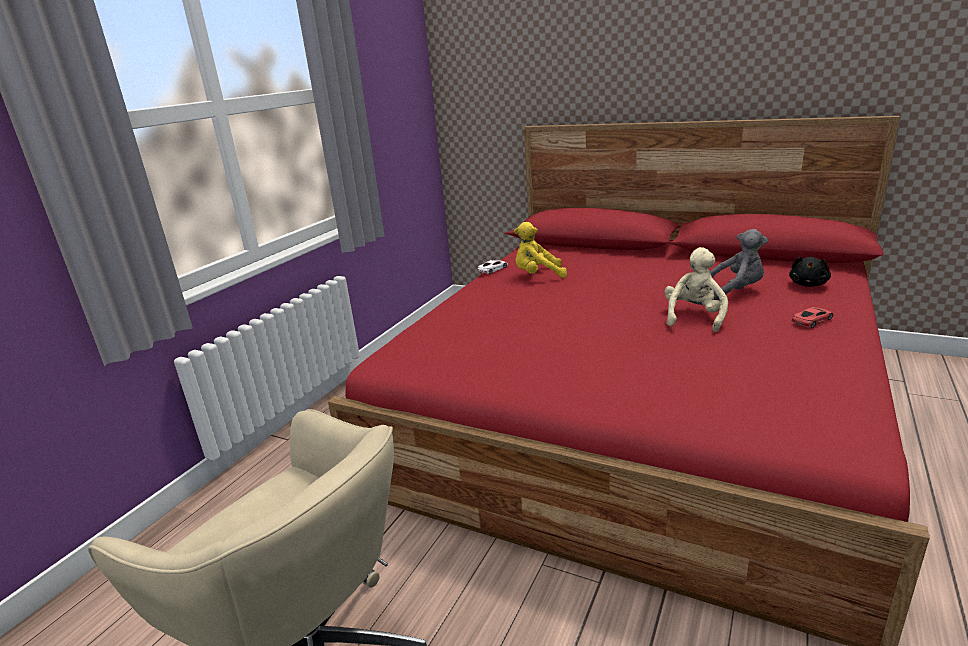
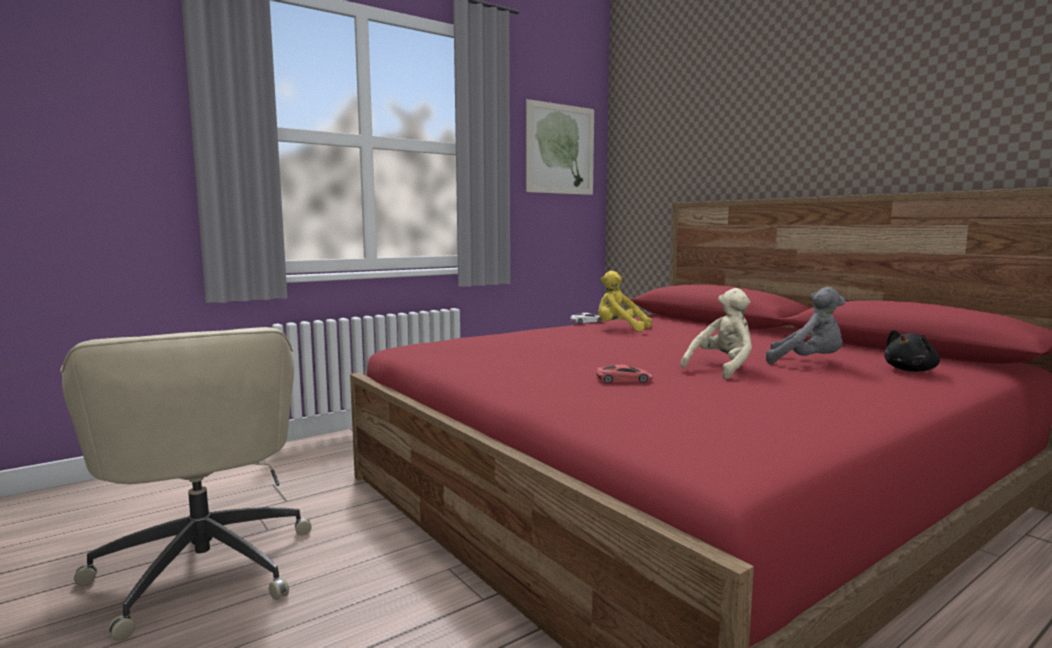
camera: 25 degrees right, 15 degrees down
red toy car [792,307,834,328] -> red toy car moved to [596,365,653,384]
none -> picture [526,99,594,195]

